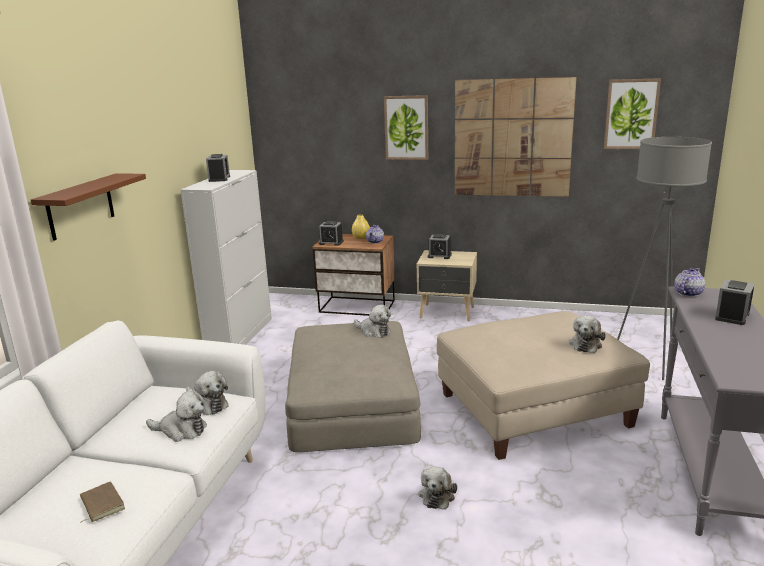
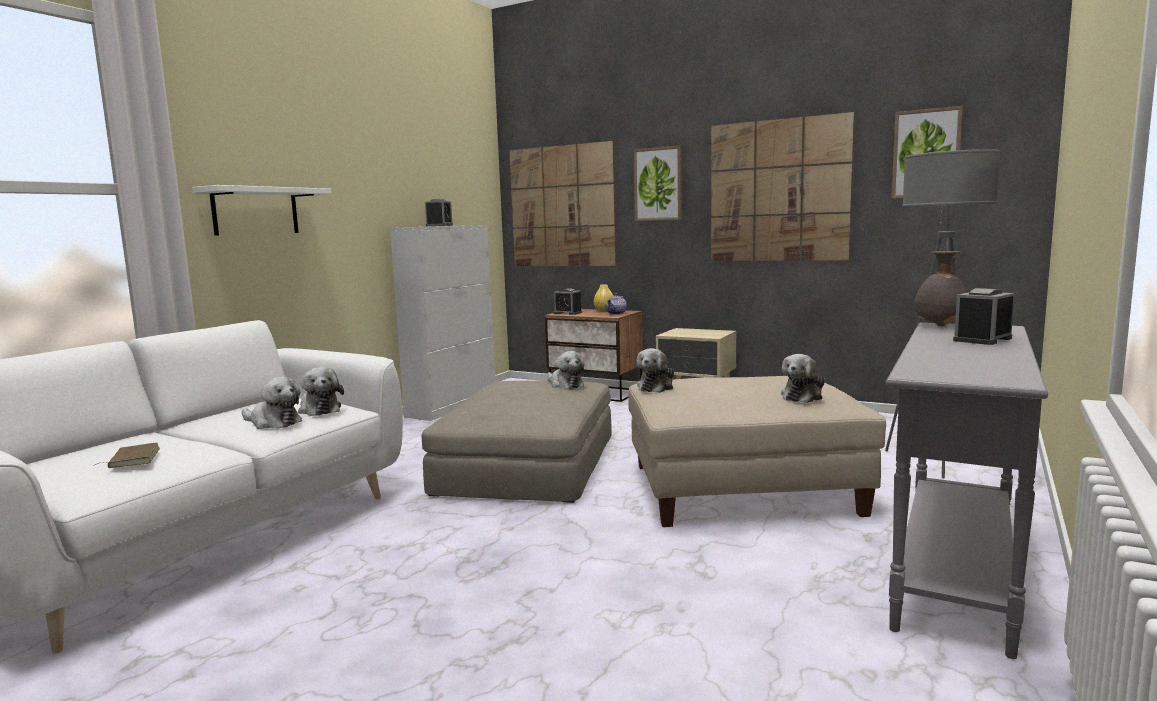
camera: 15 degrees right, 10 degrees down
brown shelf [31,173,146,241] -> white shelf [192,185,331,236]
plush toy [419,466,457,510] -> plush toy moved to [636,348,674,393]
alarm clock [428,234,452,259] -> none
teapot [674,268,705,297] -> grey vase [914,251,966,326]
none -> picture [509,141,616,266]

